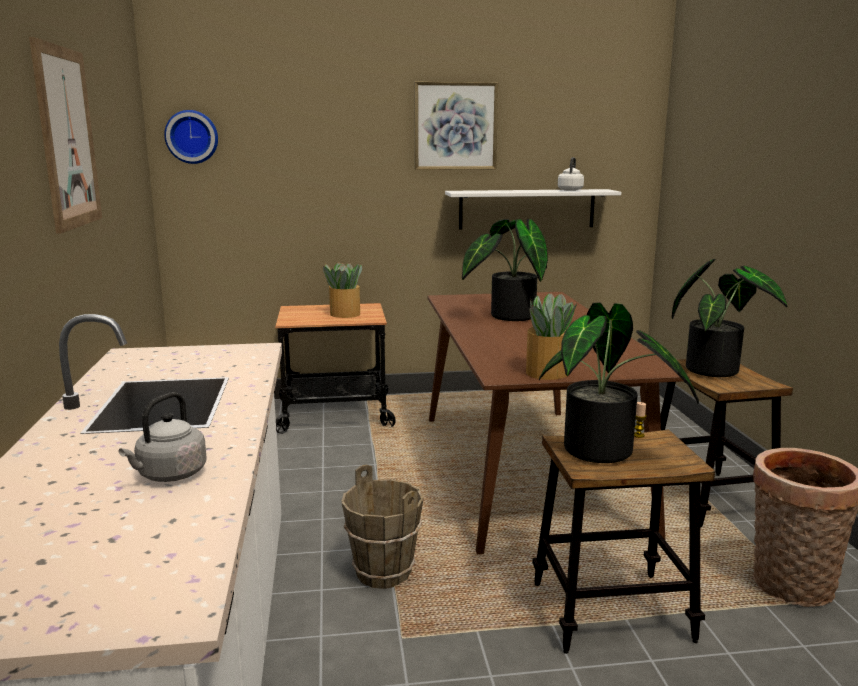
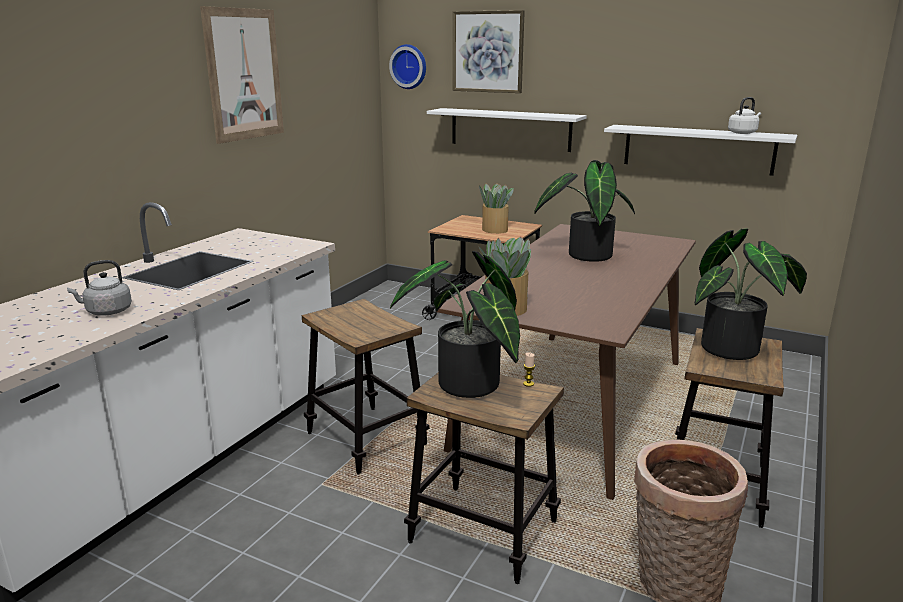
camera: 35 degrees right, 5 degrees up
brown bucket [341,465,423,589] -> stool [302,299,430,475]
picture [414,82,498,170] -> picture moved to [452,10,525,93]
none -> white shelf [427,108,587,152]

